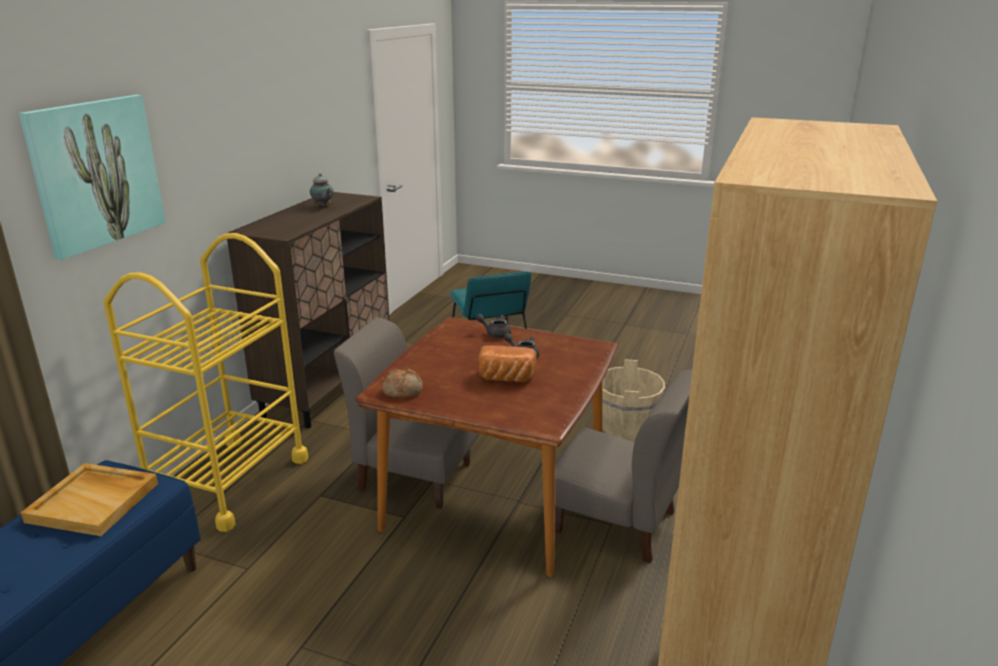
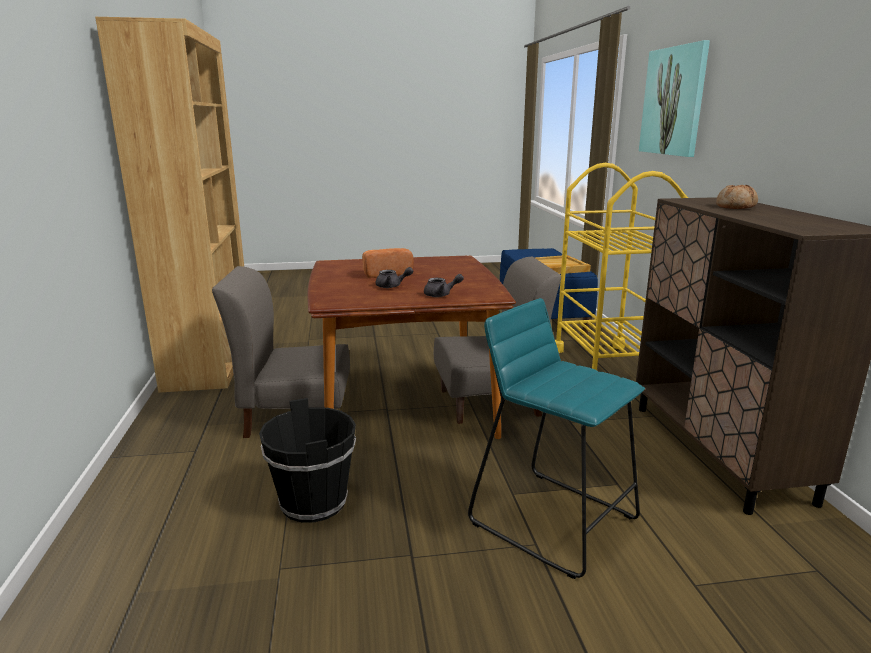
camera: 150 degrees right, 5 degrees down
teapot [310,173,334,207] -> none
bread [382,369,423,398] -> bread moved to [716,185,758,209]
beige bucket [602,359,665,442] -> black bucket [259,398,356,523]

